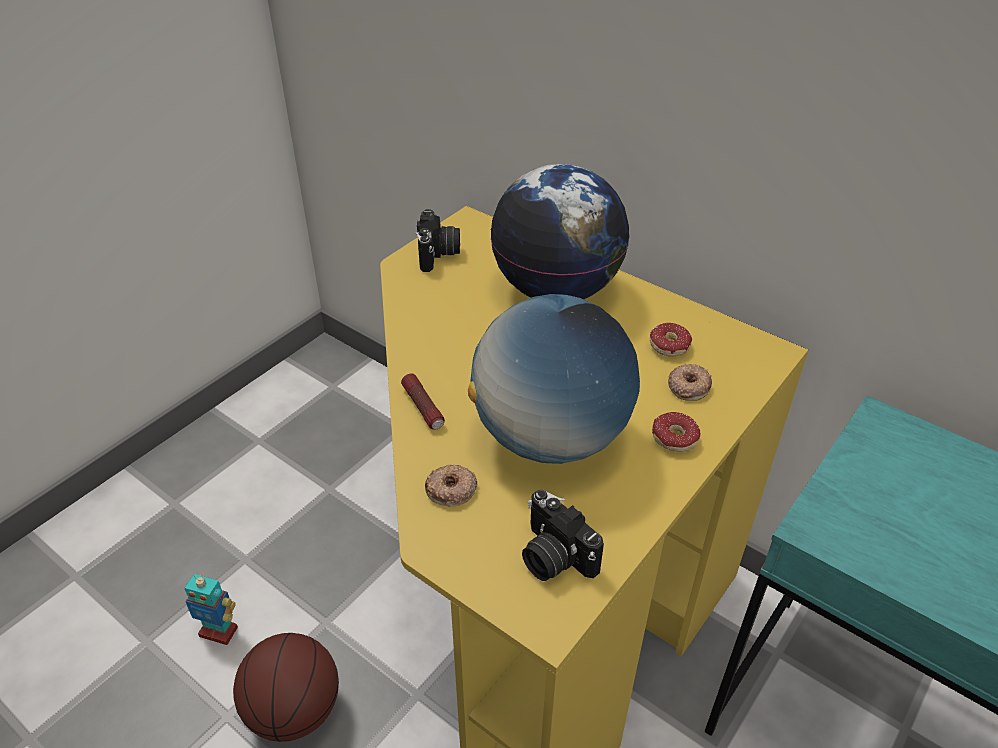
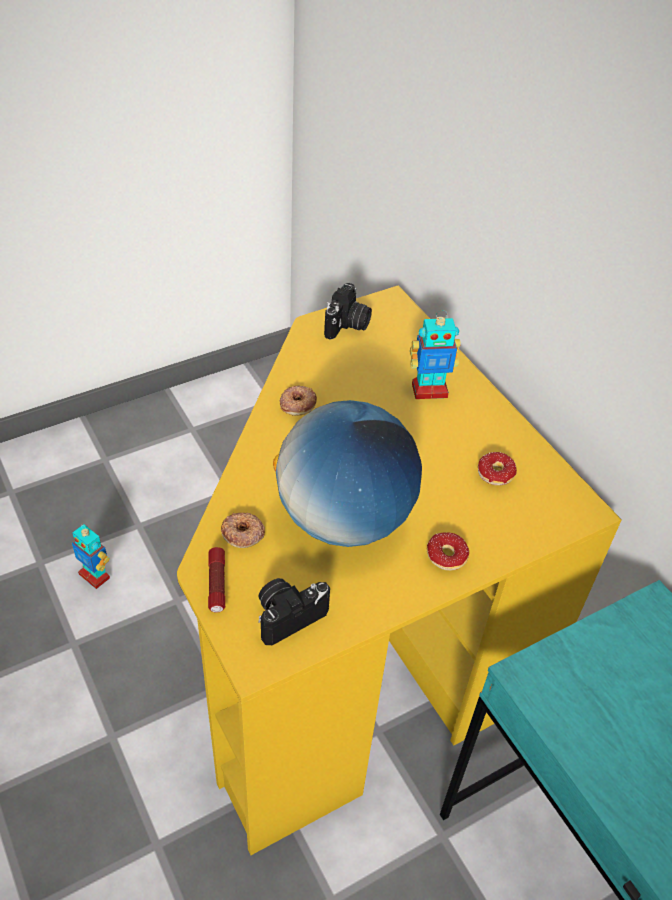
camera: 20 degrees right, 5 degrees up
basketball [233,633,339,742] -> none
flashlight [401,373,445,429] -> flashlight moved to [208,547,225,613]
globe [490,164,630,299] -> toy robot [410,310,460,399]
camera [522,490,604,581] -> camera turned 75 degrees clockwise [258,578,330,645]
donut [668,364,712,401] -> donut moved to [280,386,317,416]

